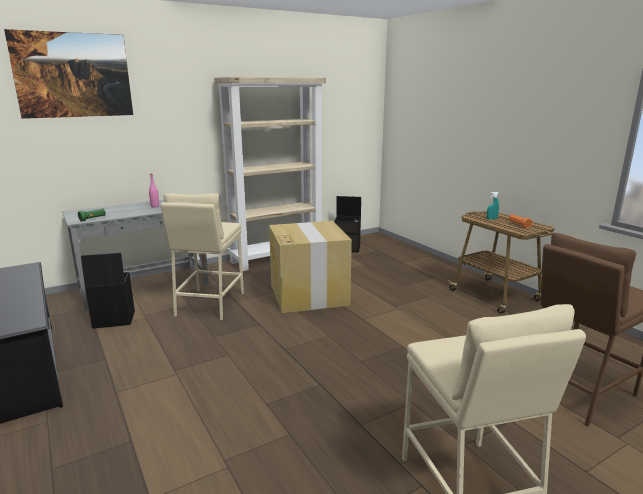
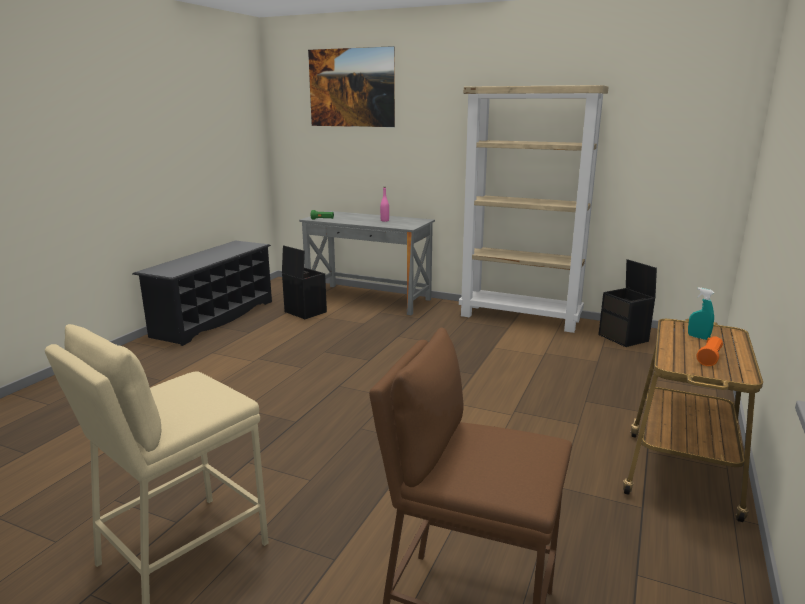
camera: 55 degrees right, 0 degrees up
beige stool [161,193,244,320] -> none
cardboard box [269,221,352,313] -> none

